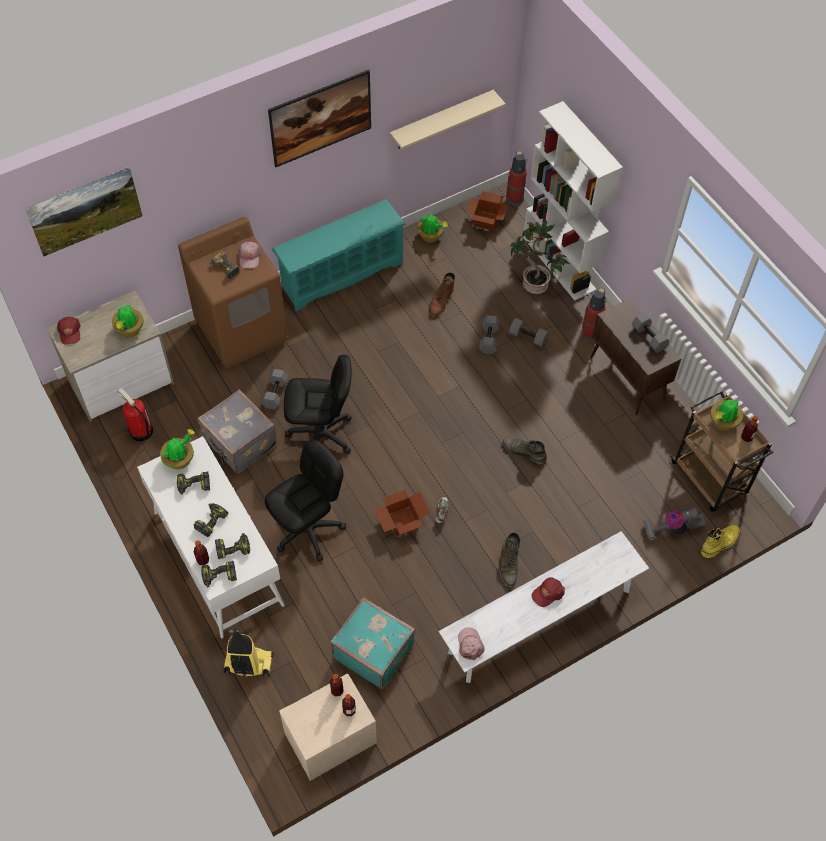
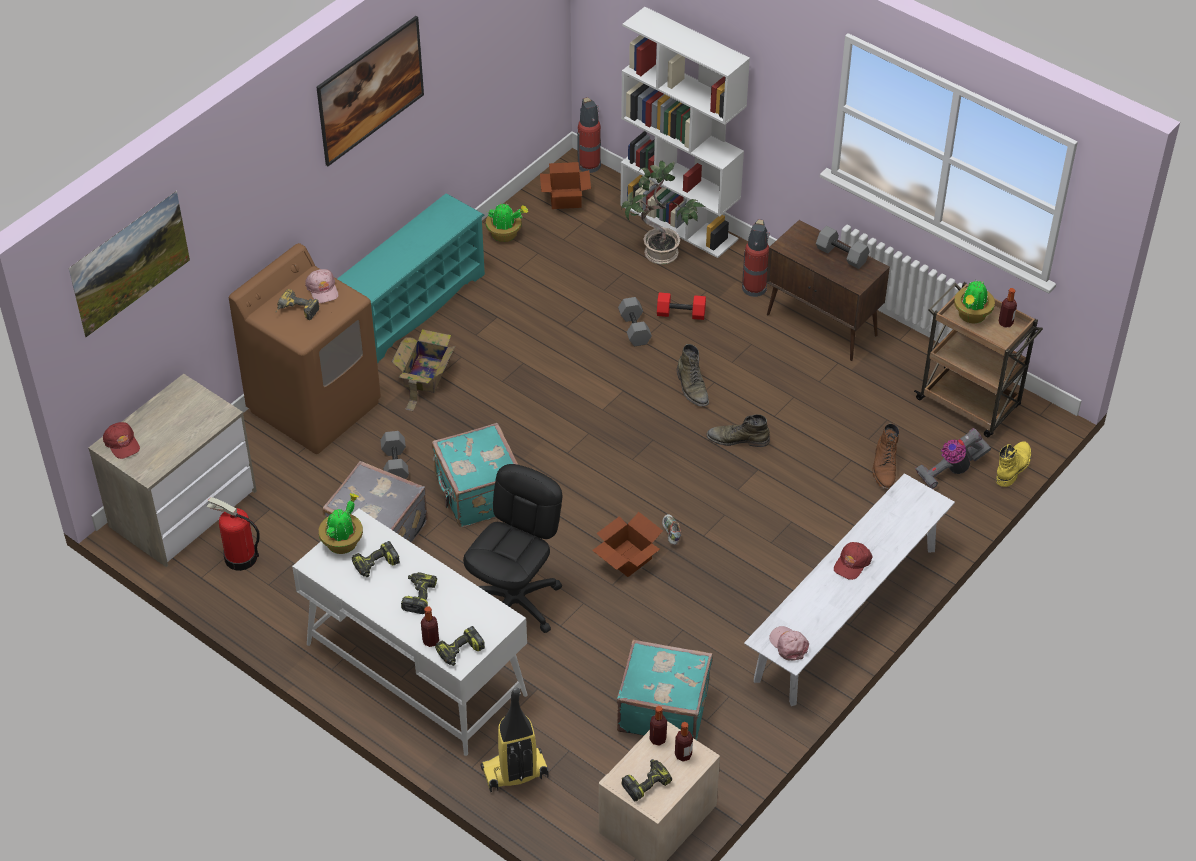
camera: 20 degrees left, 10 degrees down
potted plant [112,305,144,337] -> none
power drill [215,533,250,559] -> power drill moved to [622,759,672,801]
black office chair [284,355,352,454] -> turquoise suitcase [432,423,518,527]
beige shelf [390,90,506,149] -> none
brown boot [429,272,455,317] -> brown boot moved to [873,423,899,490]
green boot [499,532,520,587] -> green boot moved to [677,344,709,406]
grey dumbbell [509,318,549,347] -> red dumbbell [657,292,706,320]
none -> cardboard box [392,329,456,411]

